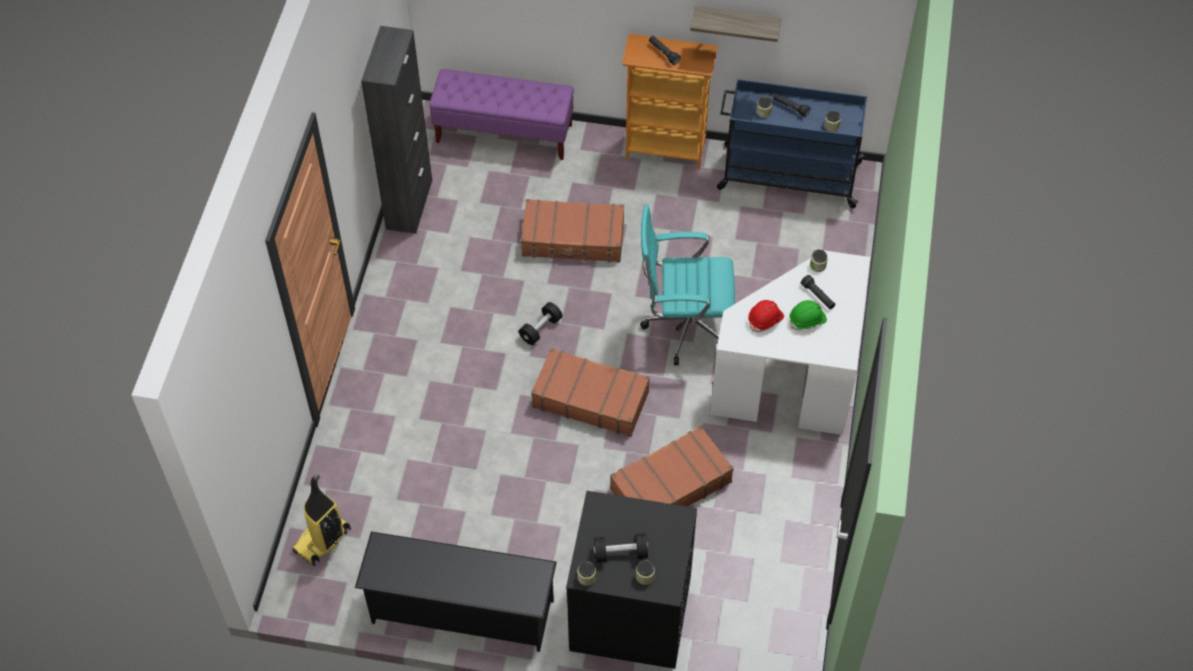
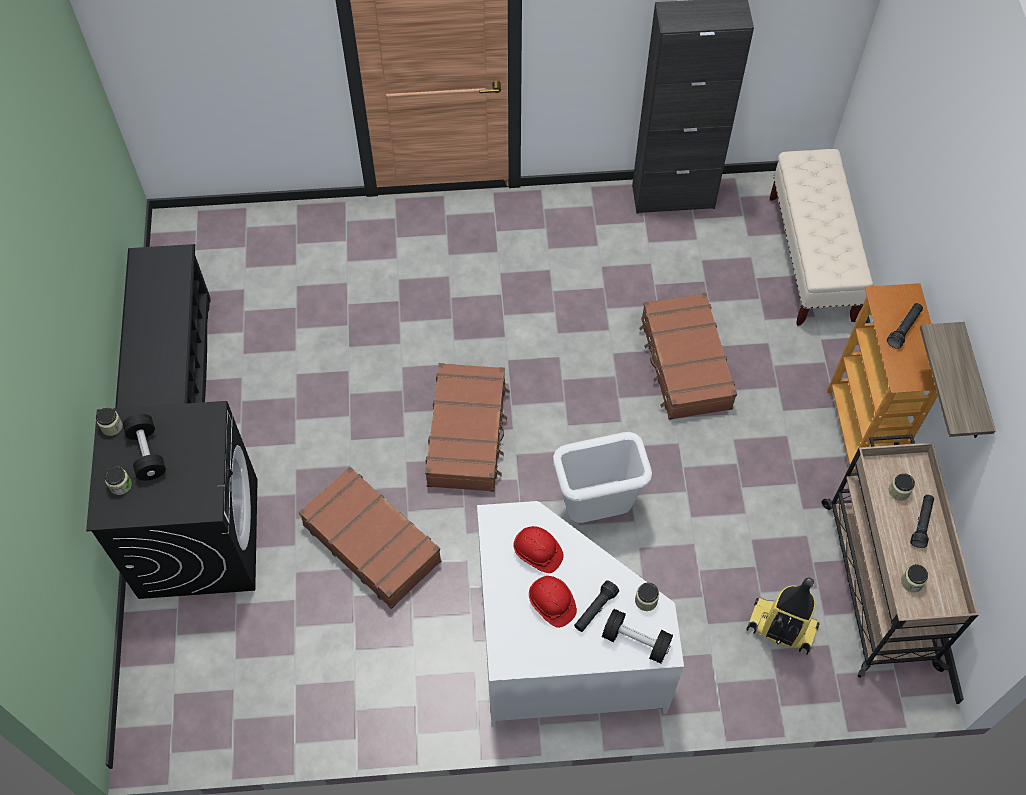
camera: 75 degrees right, 5 degrees up
vacuum cleaner [292,474,351,566] -> vacuum cleaner moved to [746,577,820,655]
purple bench [429,69,574,160] -> beige bench [770,149,873,326]
black dumbbell [519,302,563,345] -> black dumbbell moved to [602,609,673,664]
turquoise office chair [640,204,735,365] -> white trash can [553,432,652,523]
blue cart [717,79,867,209] -> beige cart [821,434,978,678]
green hard hat [789,300,827,330] -> red hard hat [529,576,577,628]

